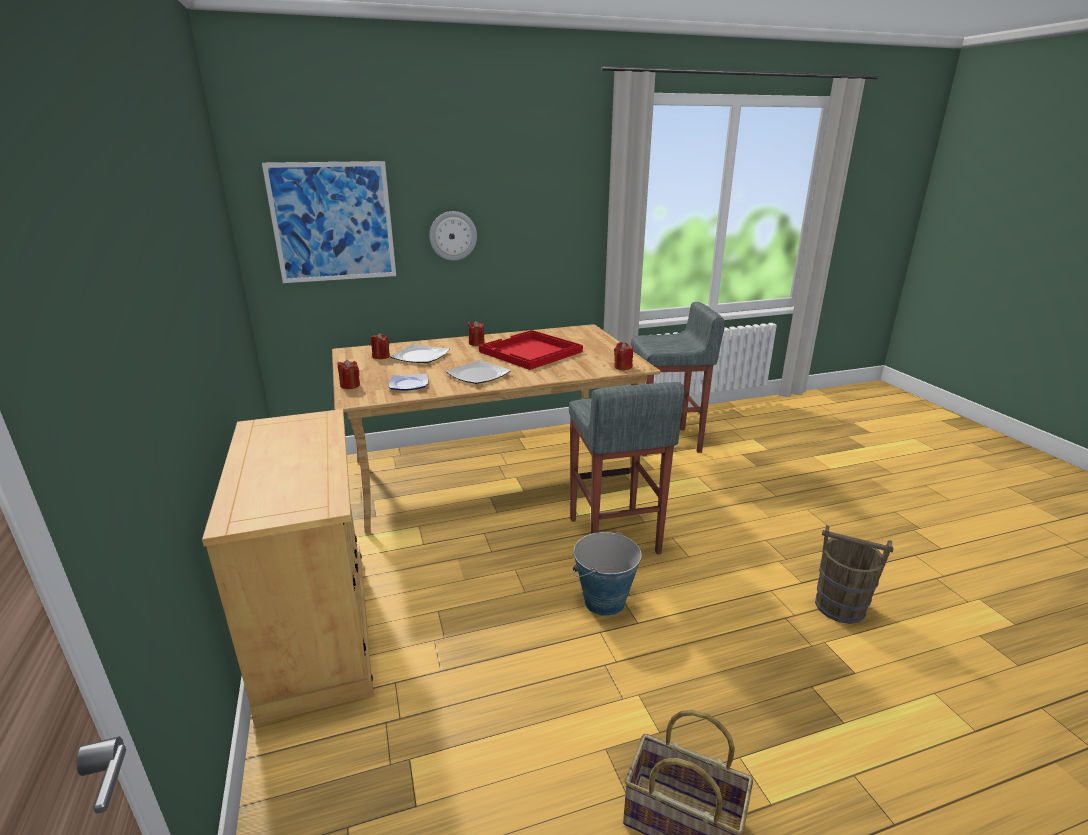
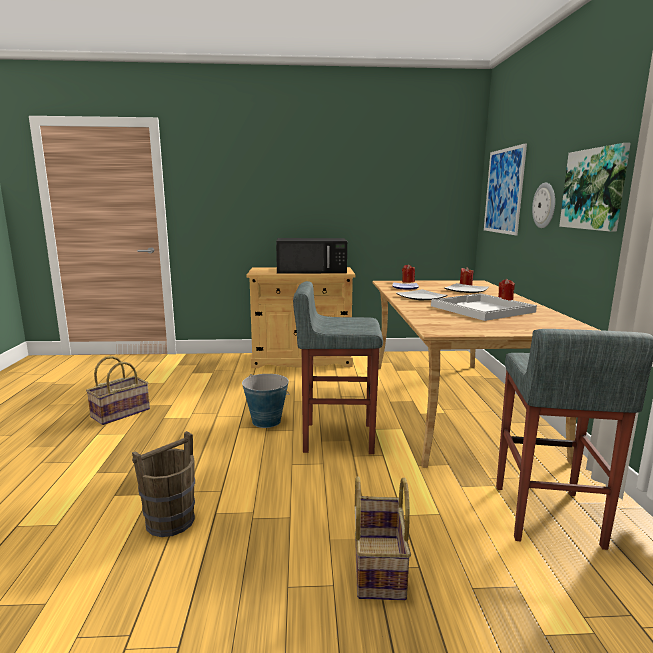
camera: 105 degrees right, 10 degrees down
red tray [479,330,583,370] -> white tray [431,293,537,321]
red candle [614,342,633,370] -> none
none -> black microwave [276,238,347,273]
none -> basket [355,476,411,600]
none -> picture [559,143,630,232]

